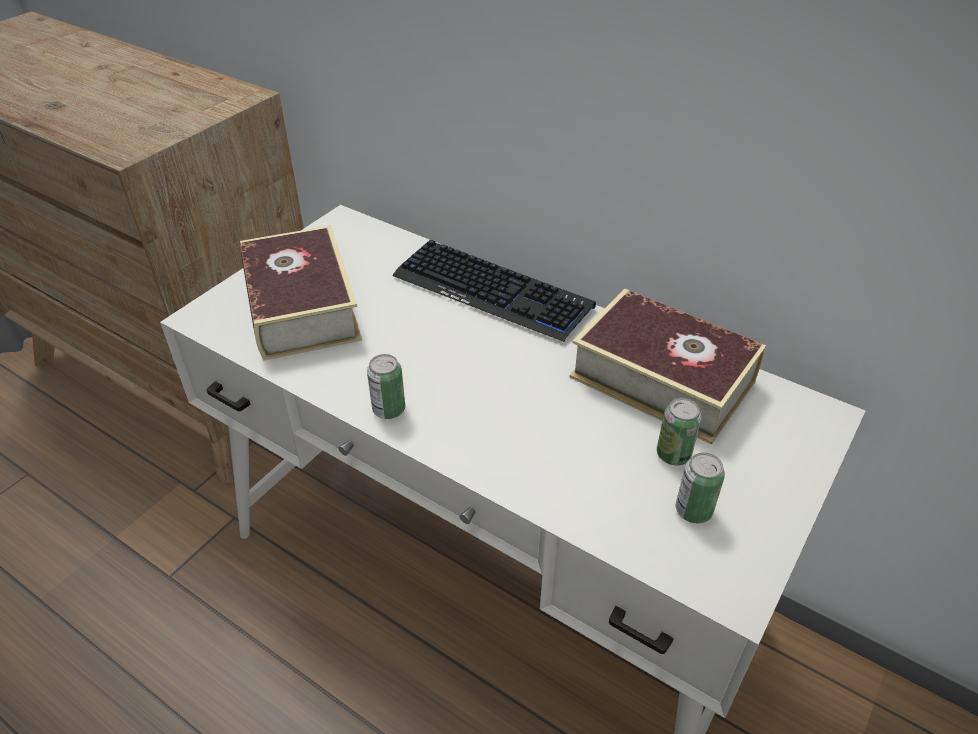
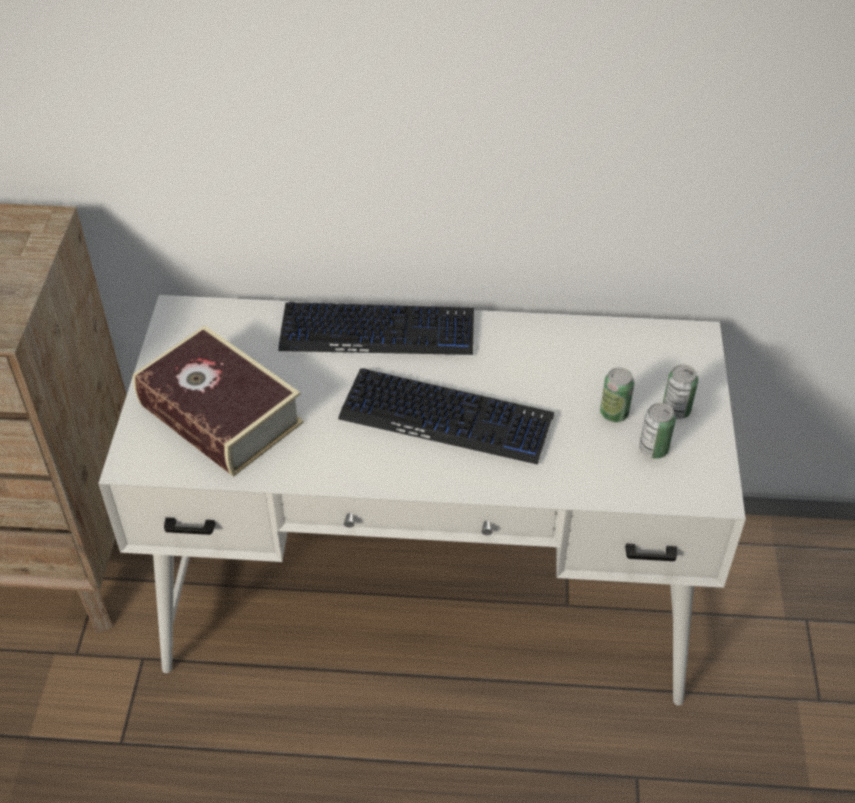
camera: 30 degrees left, 5 degrees up
can [367,354,405,419] -> can moved to [663,364,698,419]
book [570,289,766,445] -> none
none -> keyboard [338,368,554,465]

